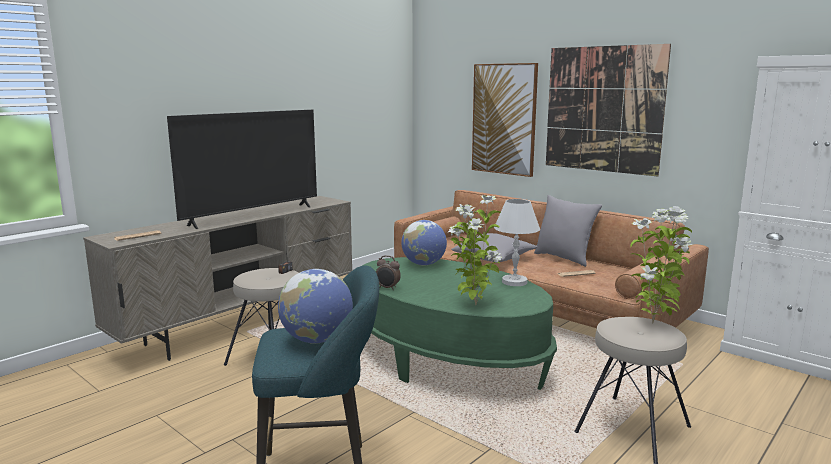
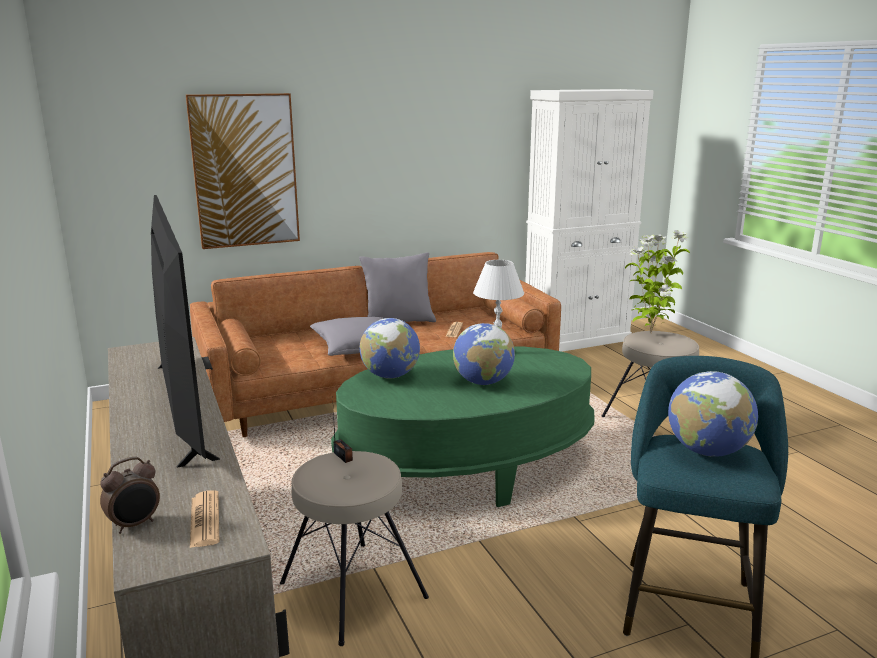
camera: 65 degrees left, 5 degrees up
alarm clock [376,255,401,290] -> alarm clock moved to [100,457,160,534]
potted plant [448,195,502,305] -> none
picture [546,44,671,177] -> none
none -> globe [453,323,515,385]

